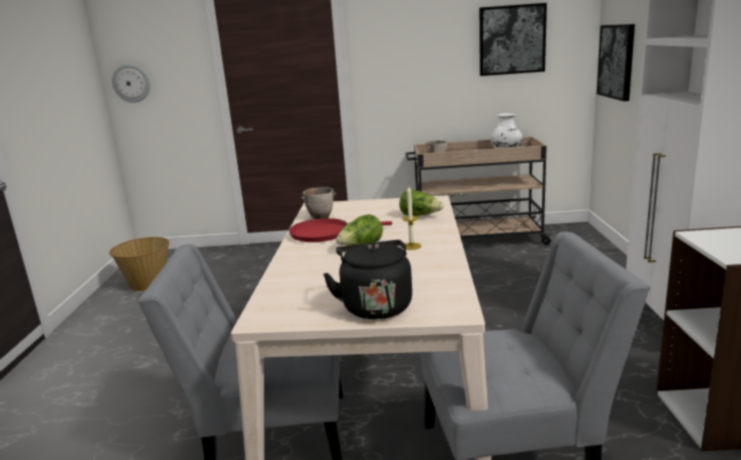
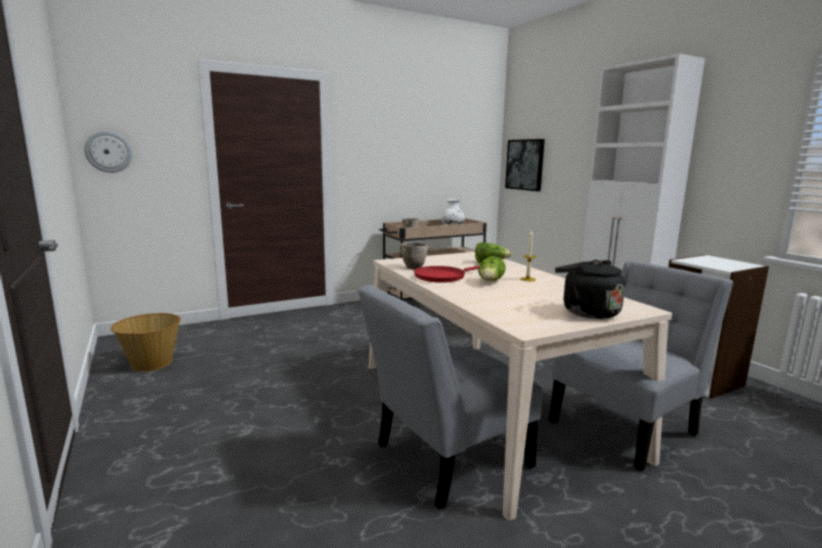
camera: 30 degrees left, 5 degrees down
picture [479,3,547,76] -> none

